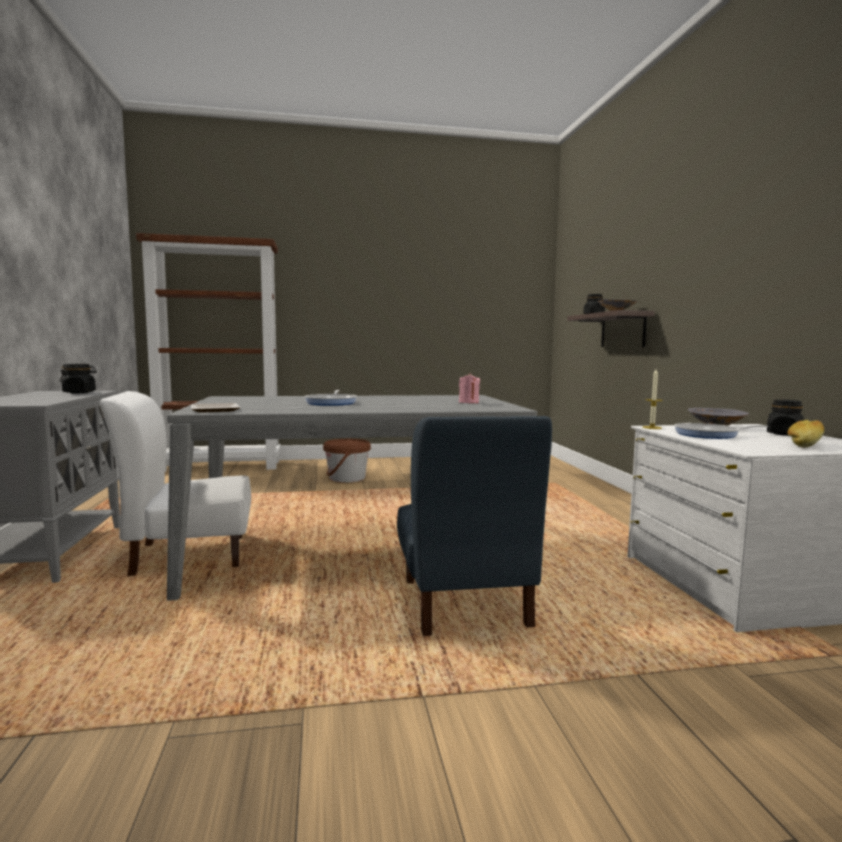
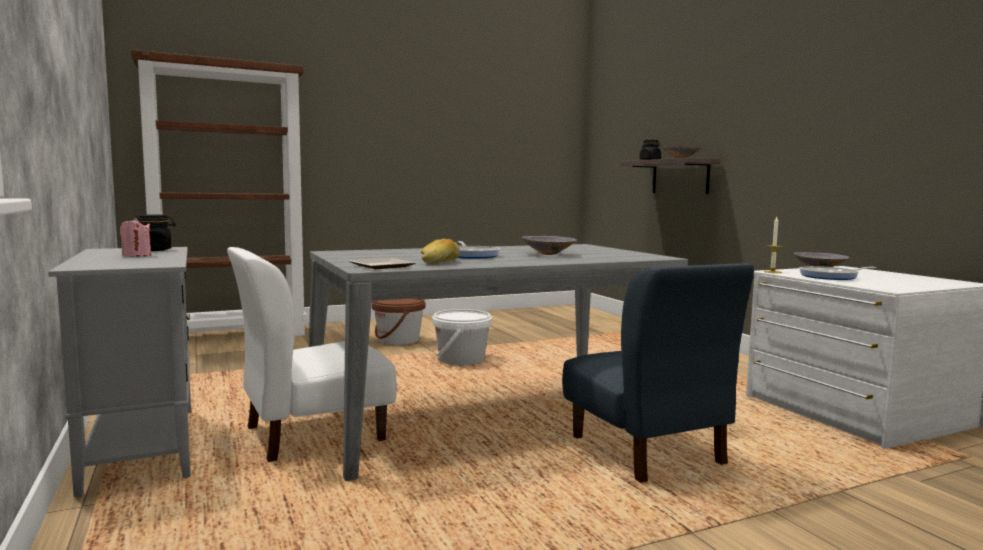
camera: 15 degrees left, 0 degrees up
pink candle [459,373,480,403] -> pink candle moved to [120,218,151,257]
black jar [767,399,804,436] -> none
bread [787,420,824,447] -> bread moved to [421,239,460,265]
none -> white bucket [432,309,492,365]
none -> grey bowl [522,236,577,255]

